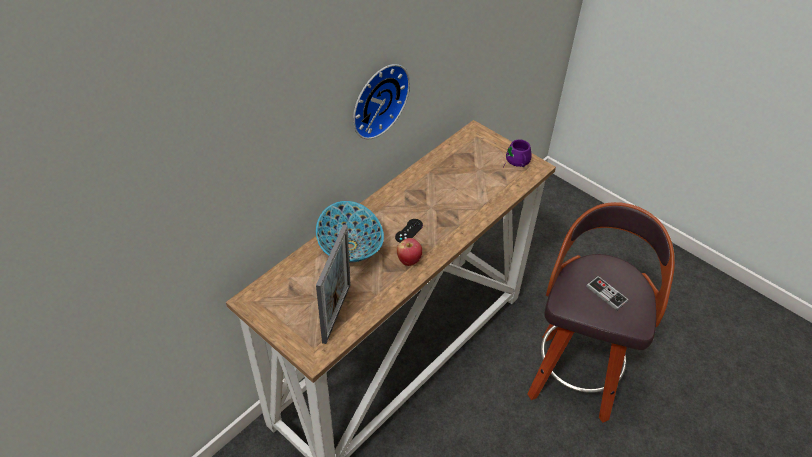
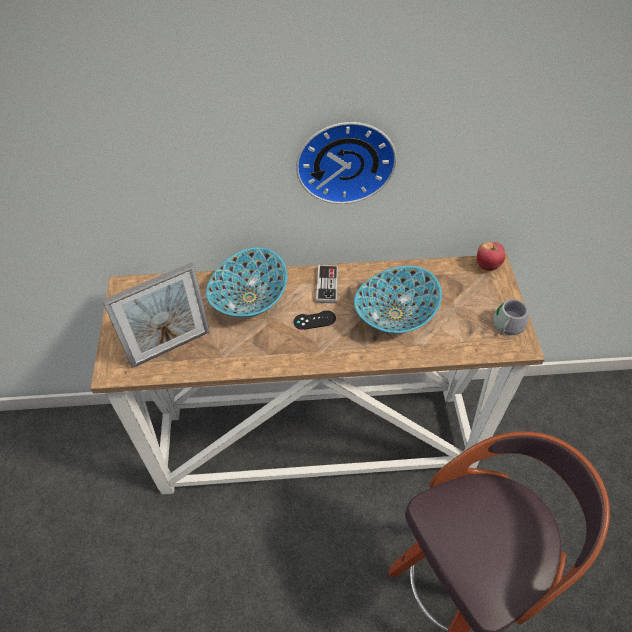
camera: 45 degrees right, 5 degrees up
apple [397,238,422,266] -> apple moved to [477,242,505,271]
purple mug [503,139,532,167] -> grey mug [483,299,528,335]
game controller [586,276,629,311] -> game controller moved to [316,265,338,303]
none -> bowl [354,266,442,333]

